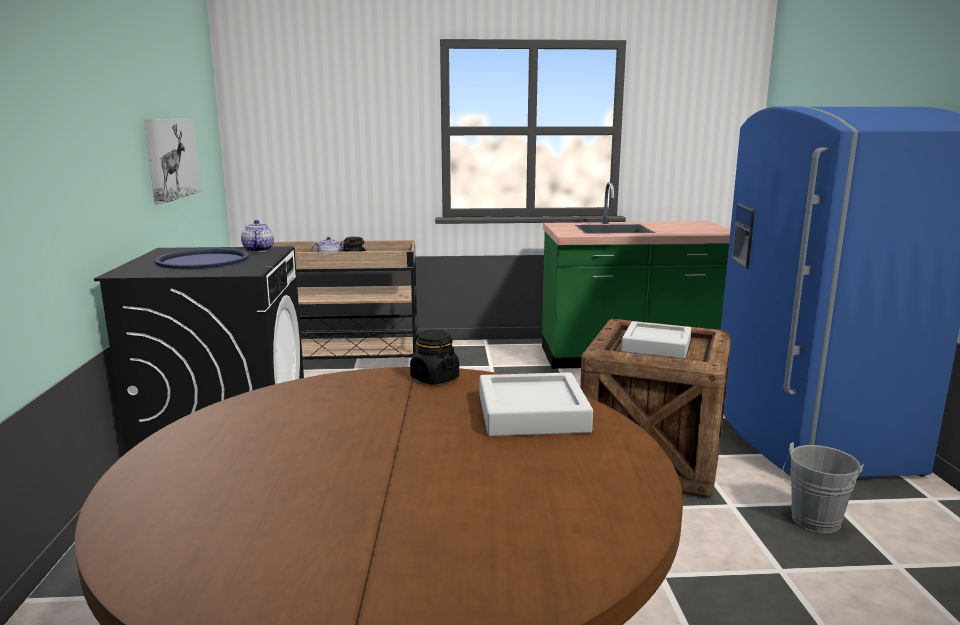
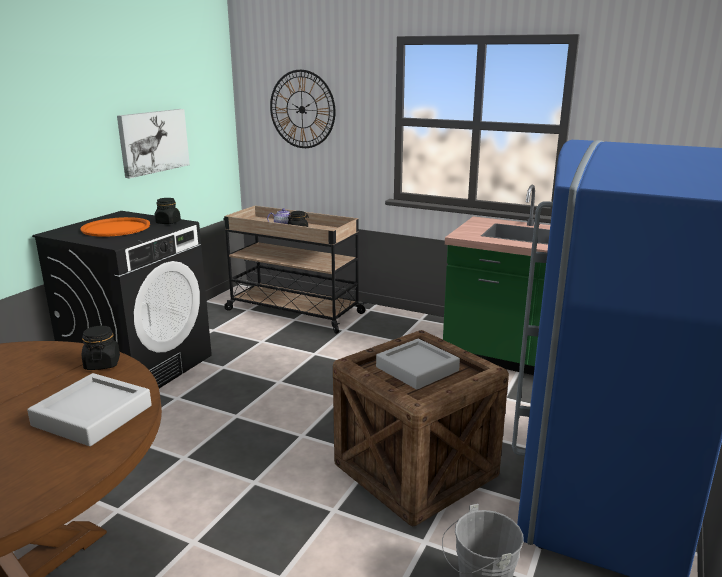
camera: 30 degrees right, 5 degrees up
blue tray [155,249,249,269] -> orange tray [80,217,150,237]
teapot [241,220,274,252] -> black jar [154,198,181,224]
none -> wall clock [270,70,335,148]

